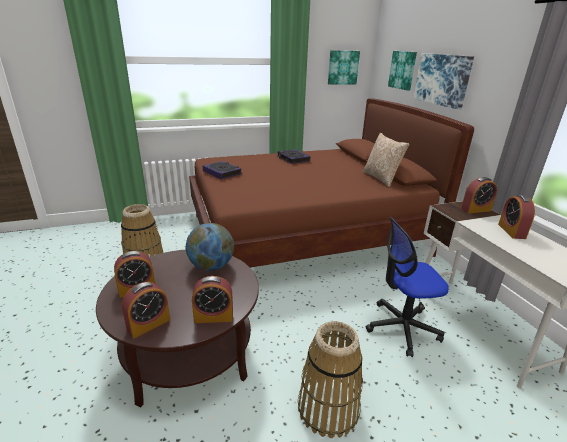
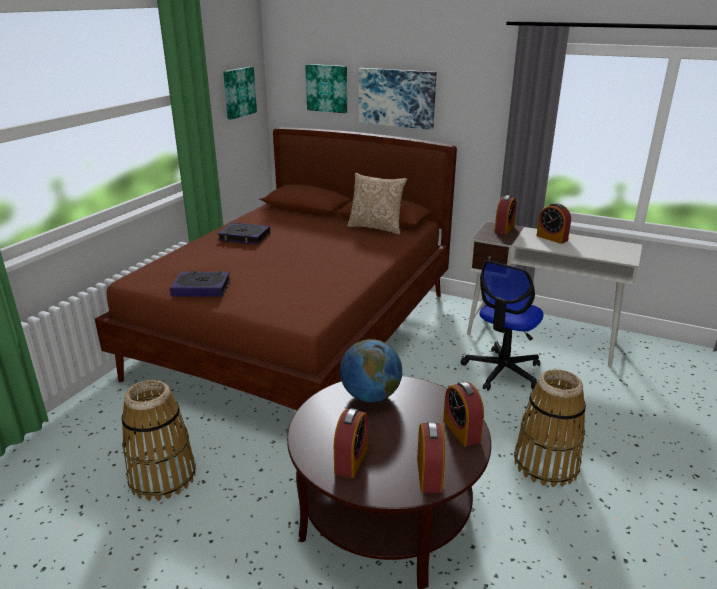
camera: 45 degrees left, 0 degrees up
alarm clock [192,276,233,323] -> alarm clock turned 120 degrees clockwise [443,381,484,447]

